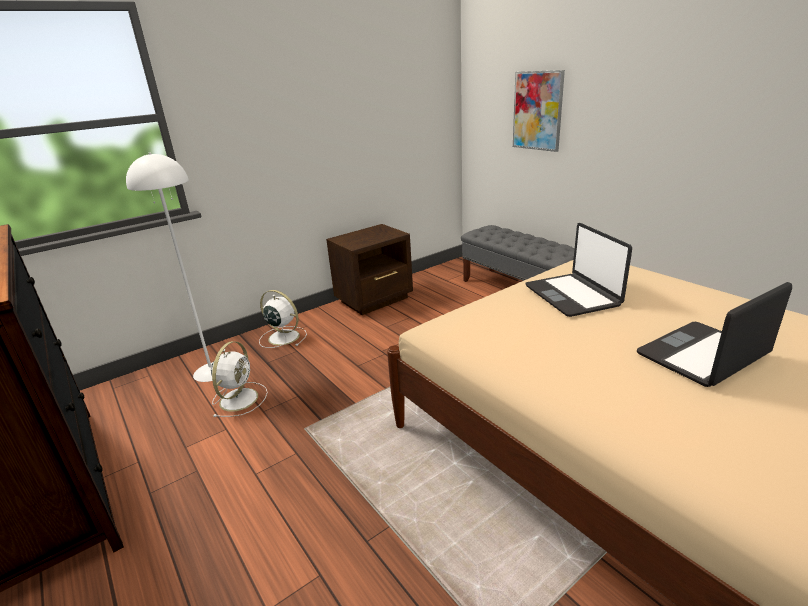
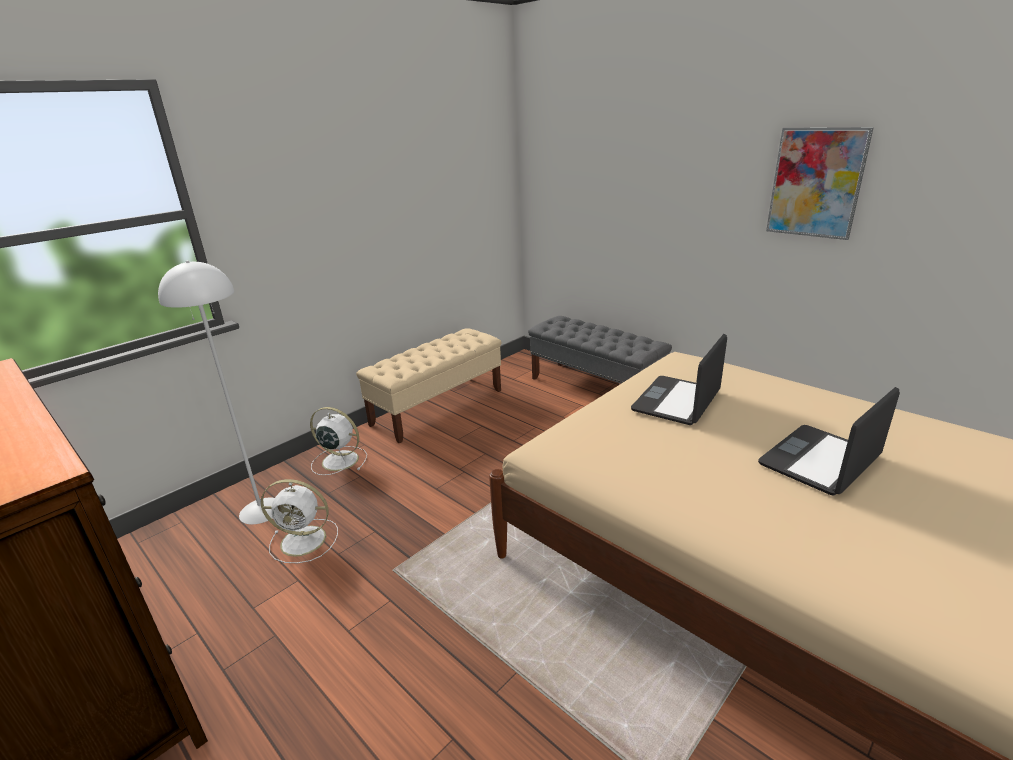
camera: 10 degrees left, 0 degrees up
white fan [211,341,268,417] -> white fan turned 90 degrees clockwise [261,479,338,563]
brown nightstand [326,224,413,315] -> beige bench [356,328,502,444]
picture [513,70,565,152] -> picture moved to [766,127,874,240]
laptop [525,223,632,317] -> laptop turned 60 degrees clockwise [631,334,727,425]

